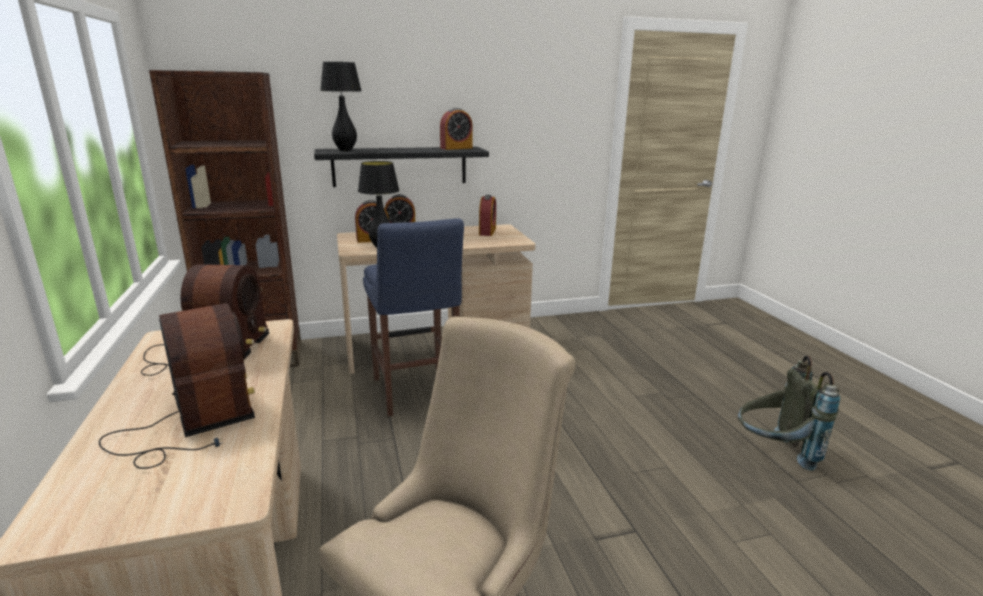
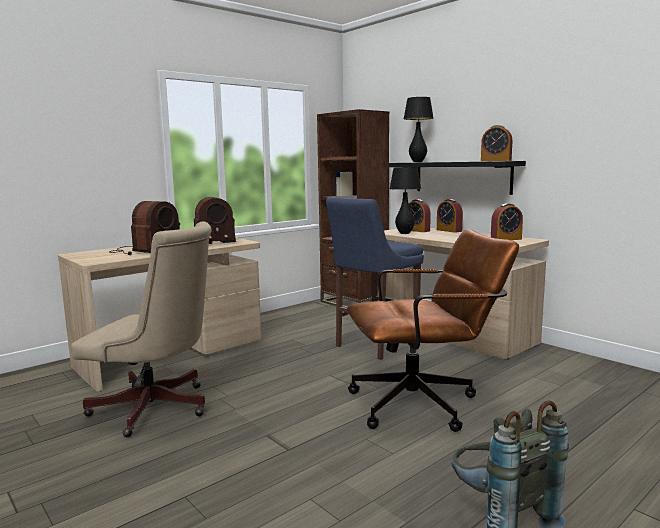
camera: 65 degrees right, 10 degrees down
none -> brown office chair [347,229,519,432]

